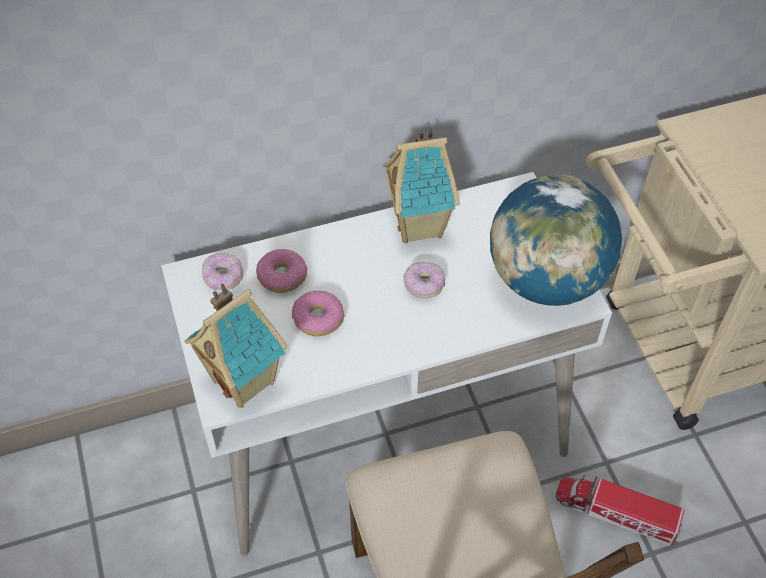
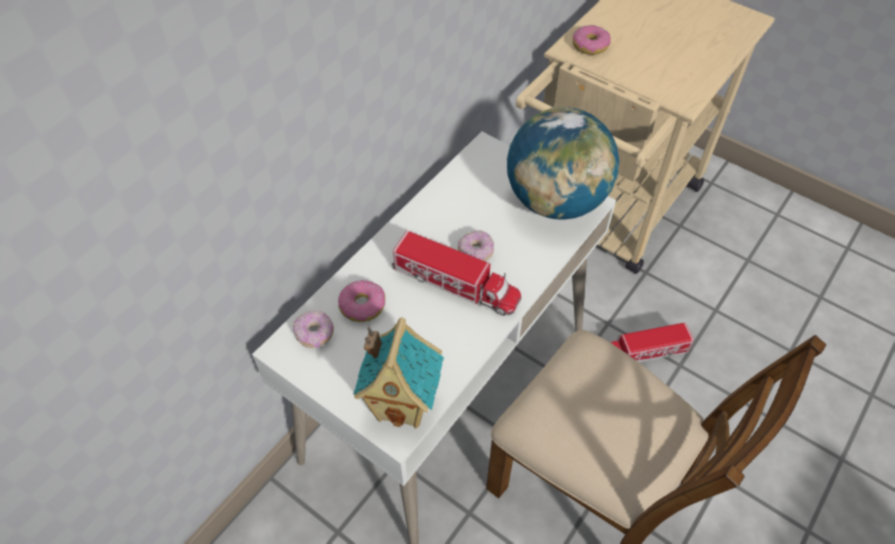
camera: 35 degrees left, 0 degrees up
donut [292,290,344,336] -> donut moved to [573,25,611,55]
toy house [383,126,460,244] -> none
none -> toy truck [392,231,521,316]

